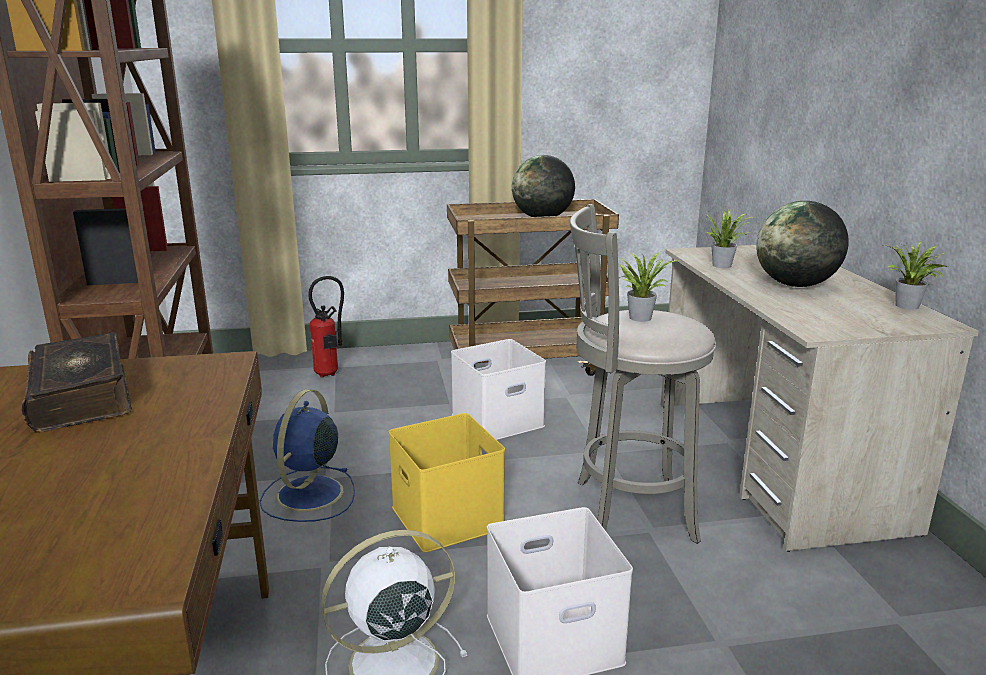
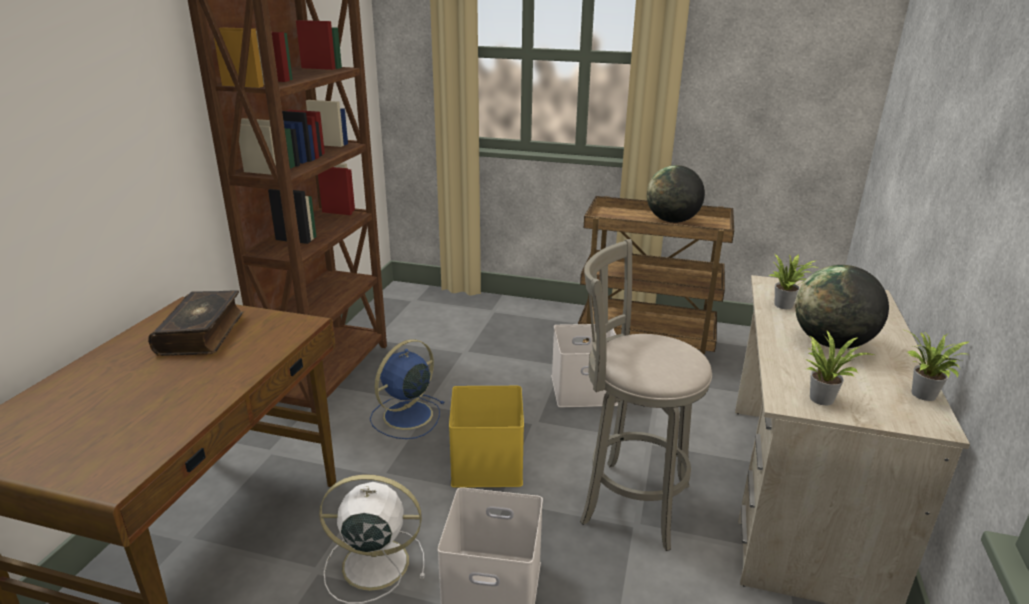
camera: 25 degrees right, 5 degrees up
fire extinguisher [308,276,344,378] -> none
potted plant [619,253,678,322] -> potted plant moved to [806,331,874,405]

